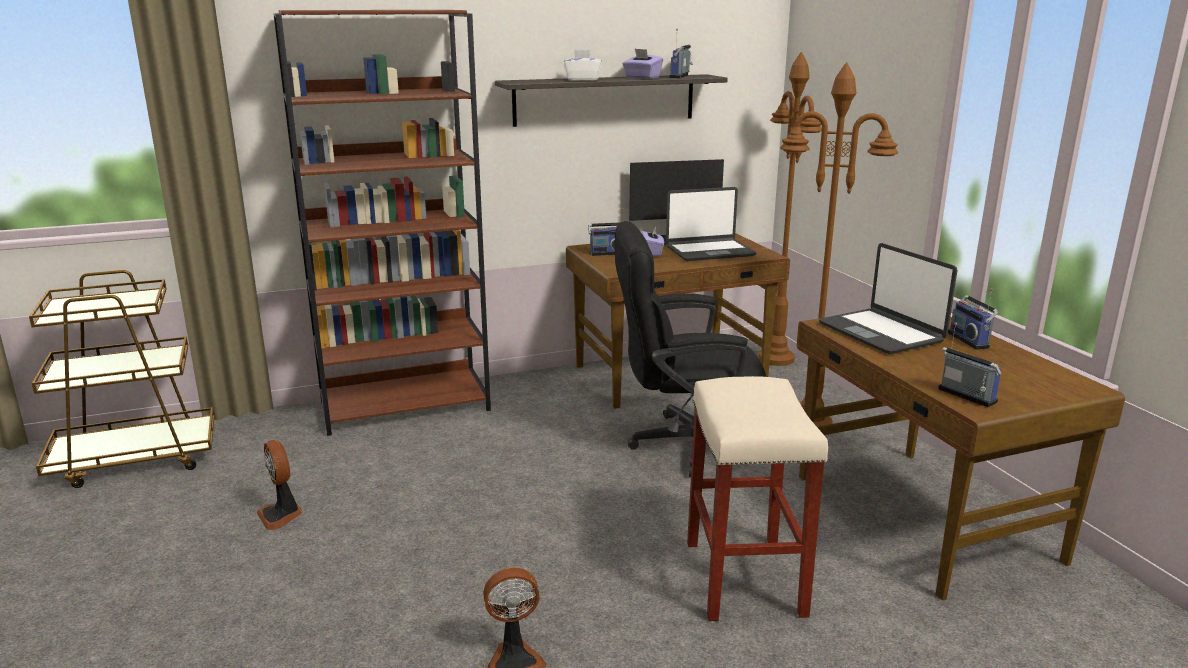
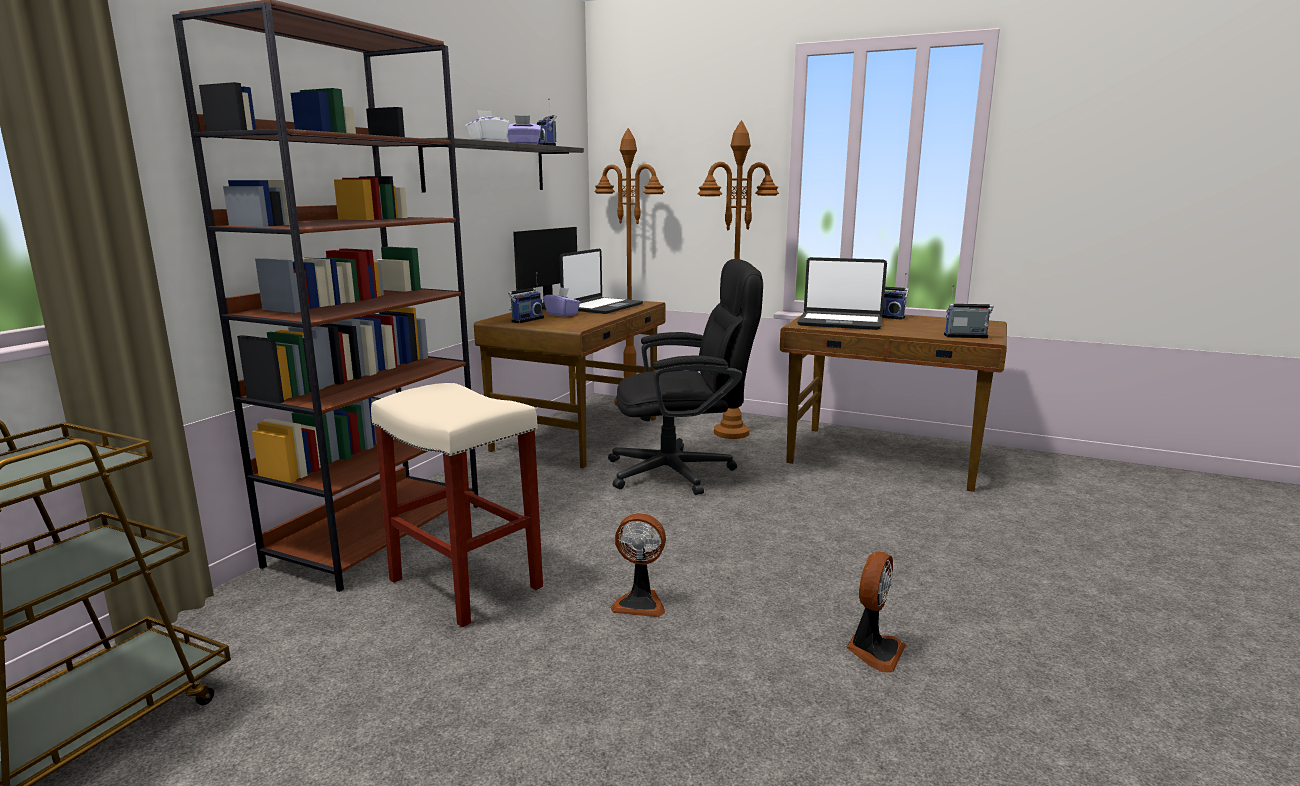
camera: 45 degrees left, 5 degrees down
fan [257,440,303,530] -> fan moved to [610,513,666,617]
black office chair [615,221,766,477] -> black office chair turned 135 degrees counterclockwise [608,259,763,495]
beige stool [687,376,828,621] -> beige stool moved to [371,383,543,627]

